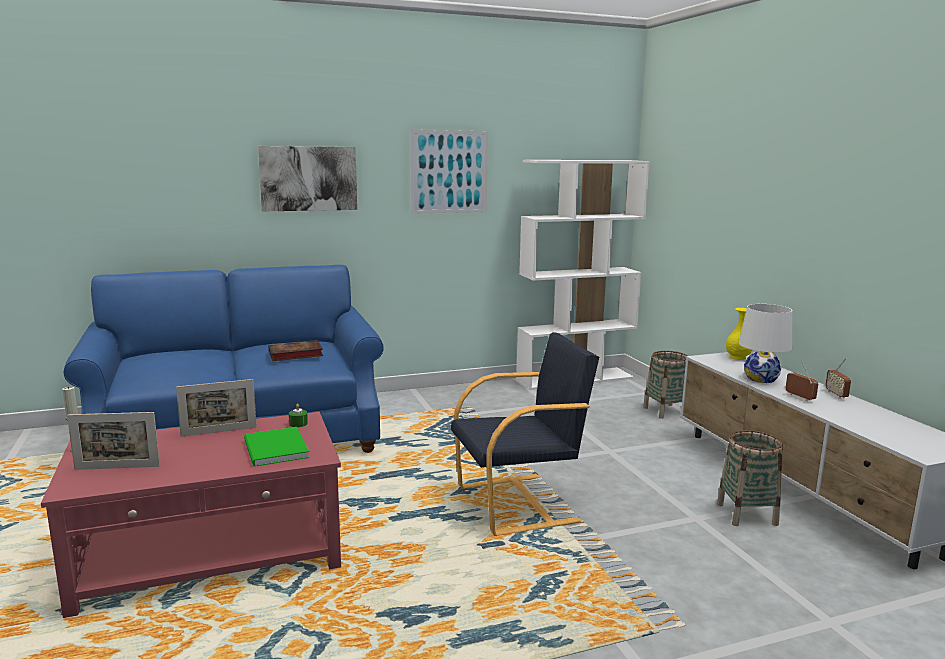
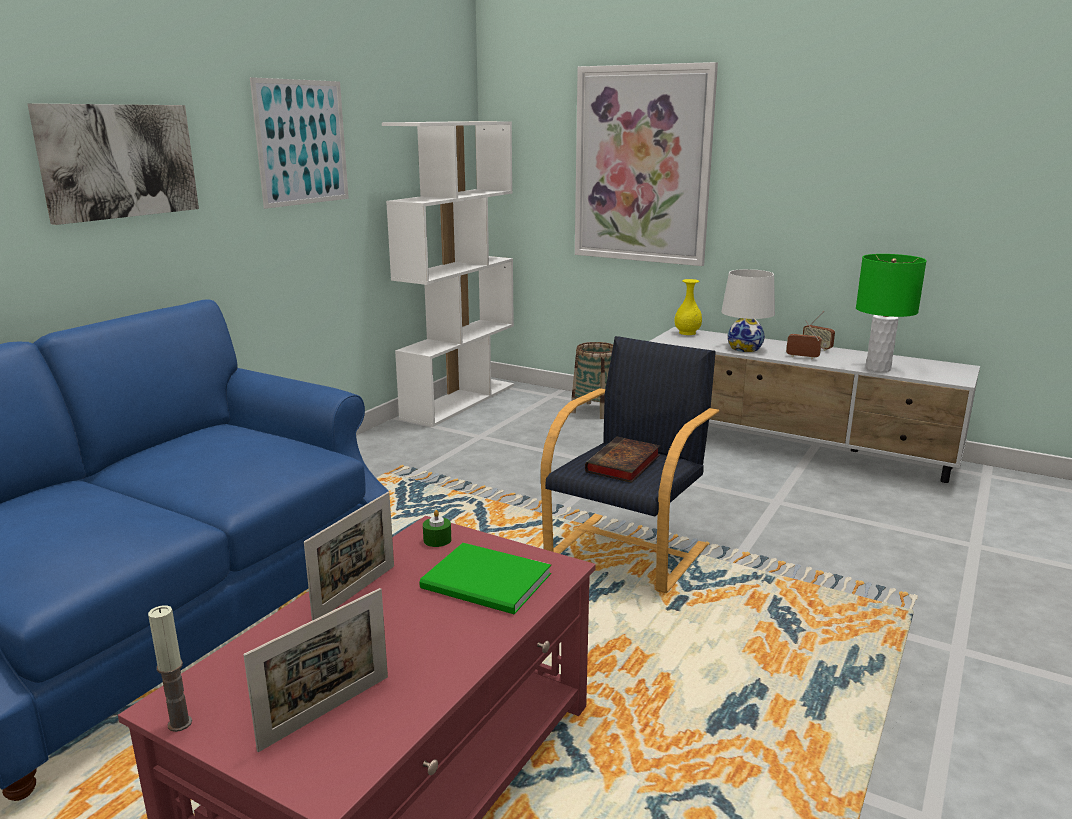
camera: 40 degrees left, 5 degrees up
book [268,340,323,361] -> book moved to [585,437,660,483]
basket [717,430,783,526] -> none
none -> picture [575,62,718,266]
none -> green table lamp [856,254,927,372]

